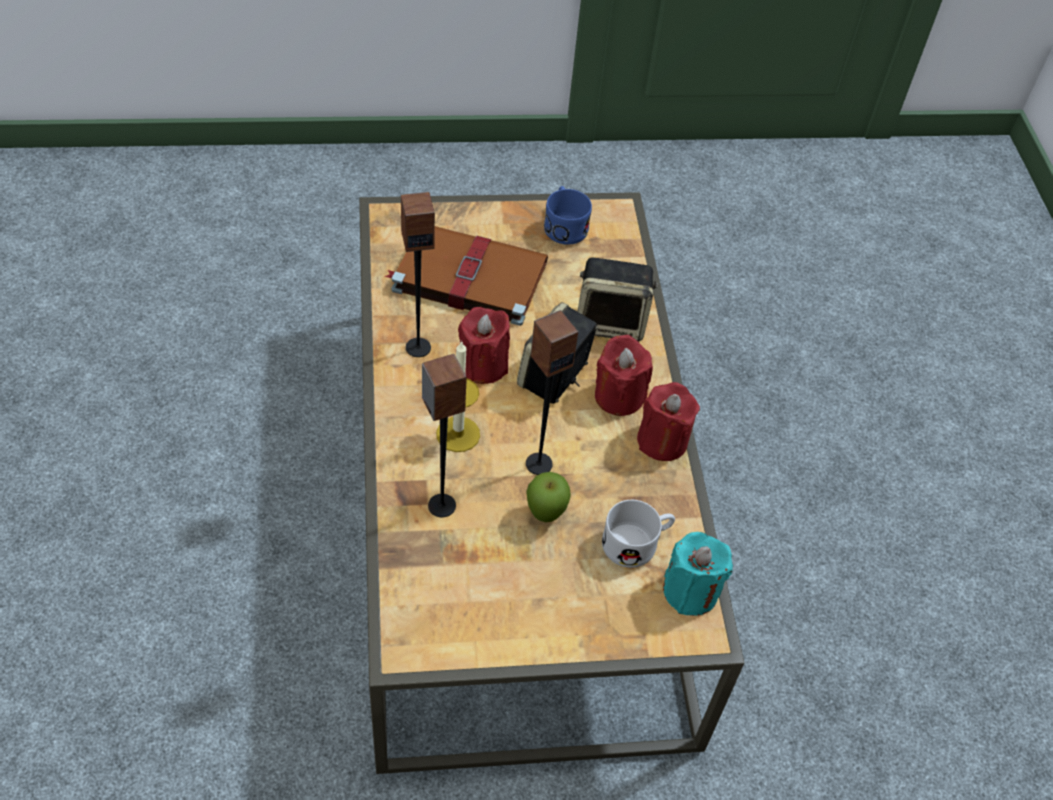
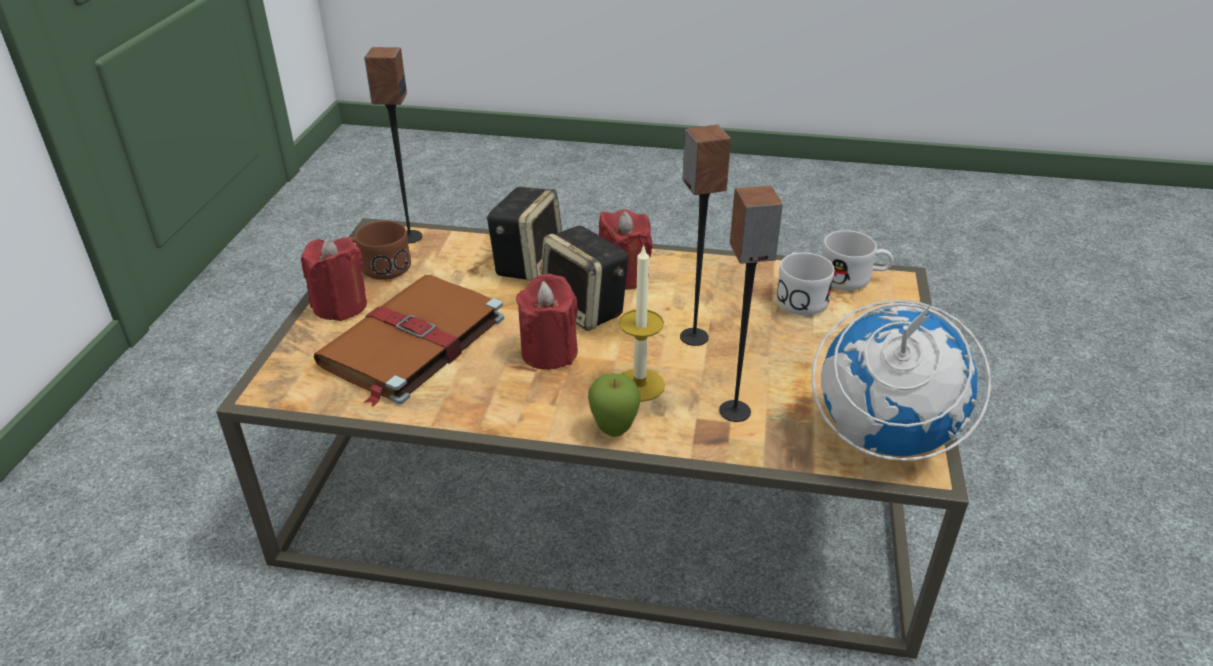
camera: 70 degrees left, 15 degrees down
speaker [401,192,435,357] -> speaker moved to [364,47,422,243]
apple [526,472,571,522] -> apple moved to [588,373,641,437]
blue mug [544,186,592,245] -> brown mug [347,221,411,280]
red candle [637,382,700,461] -> red candle moved to [301,237,367,321]
turquoise candle [663,532,733,616] -> white mug [822,230,894,291]
none -> globe [811,300,991,461]

